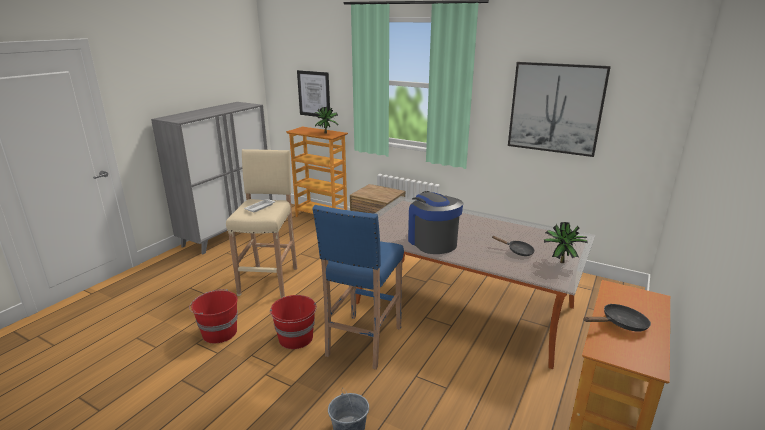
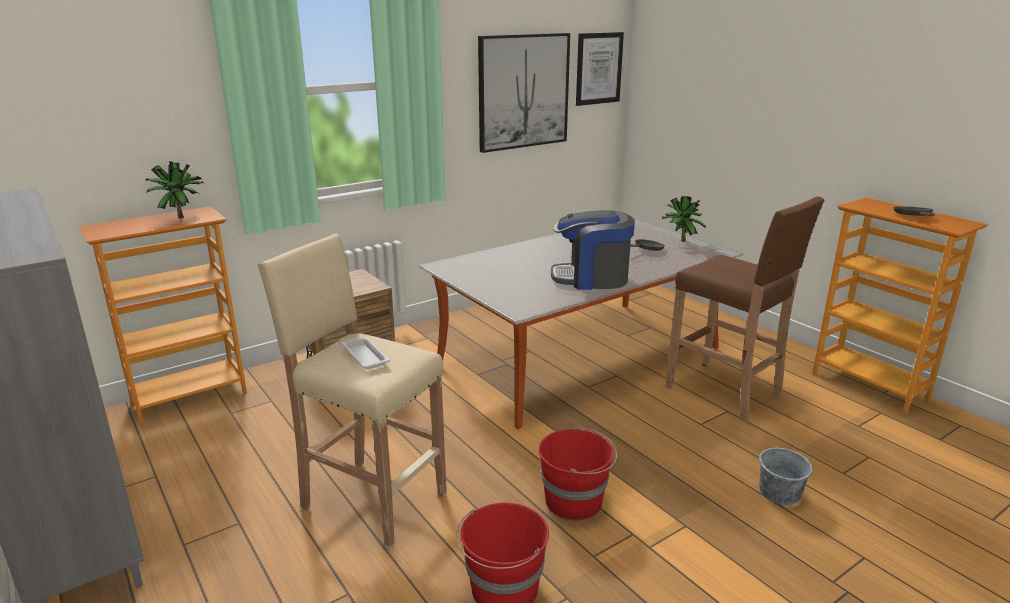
camera: 65 degrees left, 0 degrees up
picture [297,70,330,117] -> picture moved to [576,32,624,106]
blue stool [312,205,404,370] -> none
none -> brown stool [665,196,824,422]

